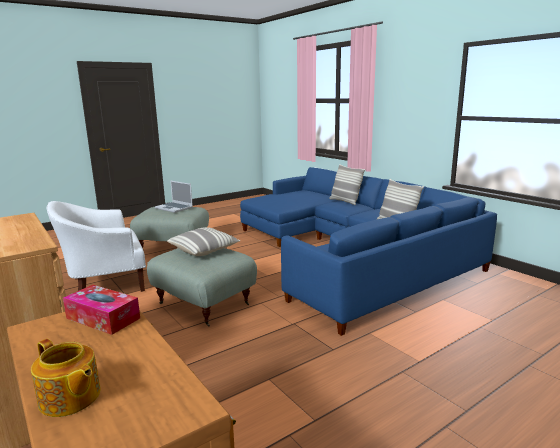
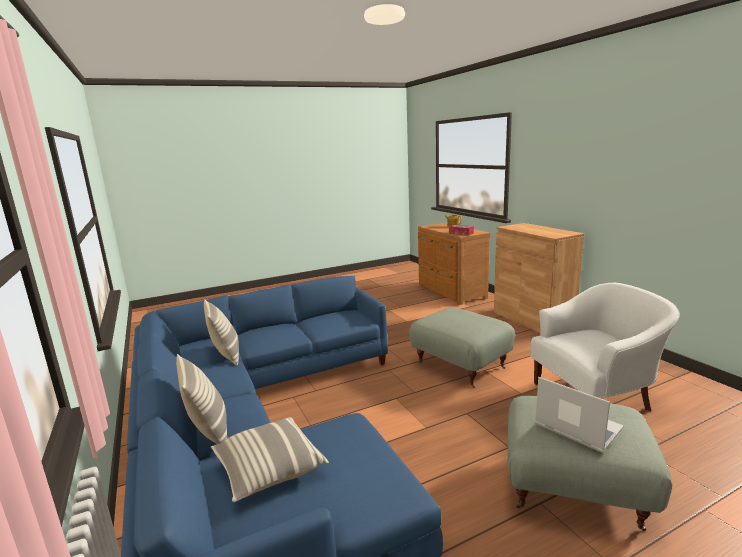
camera: 170 degrees left, 0 degrees up
pillow [167,227,241,256] -> pillow moved to [211,417,329,502]

